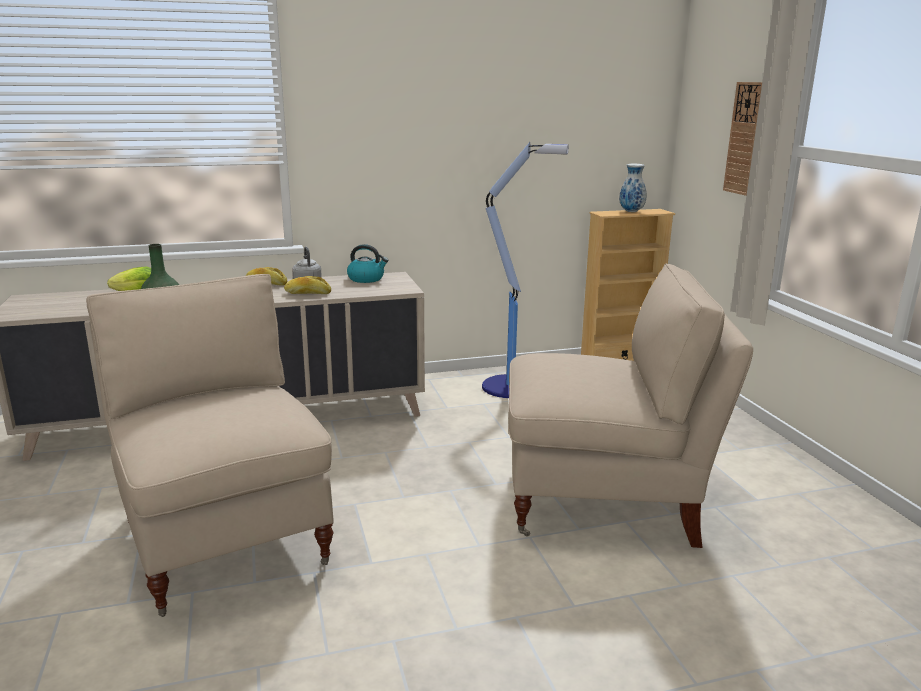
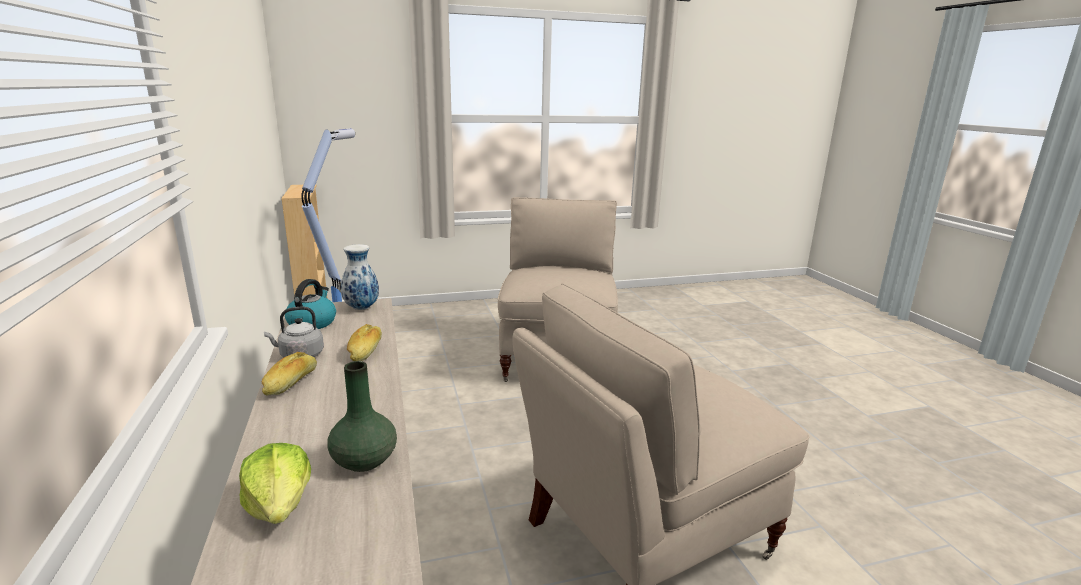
camera: 90 degrees left, 0 degrees up
vase [619,164,647,212] -> vase moved to [341,244,379,310]
wall clock [723,82,762,196] -> none

